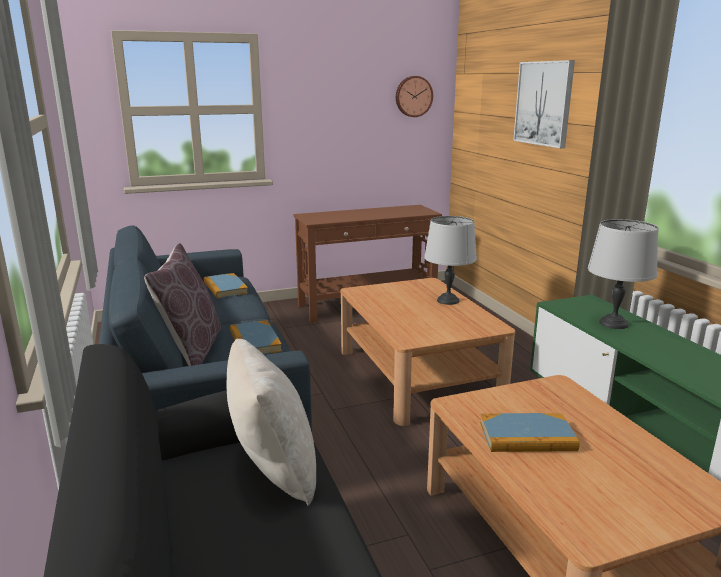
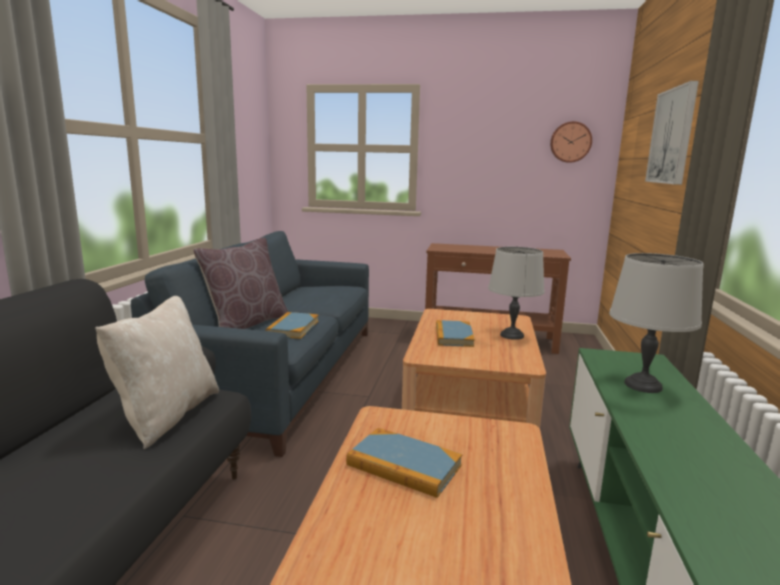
camera: 30 degrees right, 5 degrees down
book [204,273,248,299] -> book moved to [436,320,475,347]

